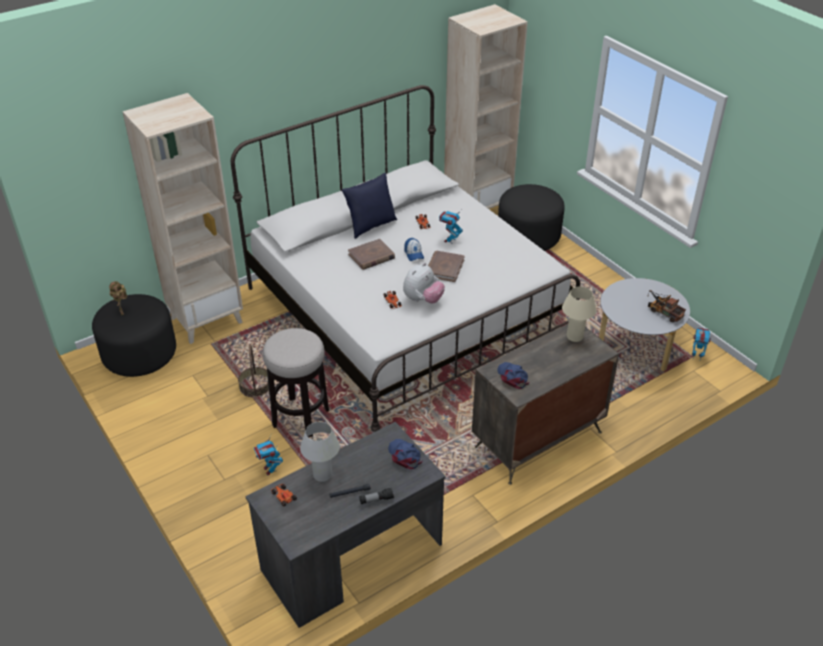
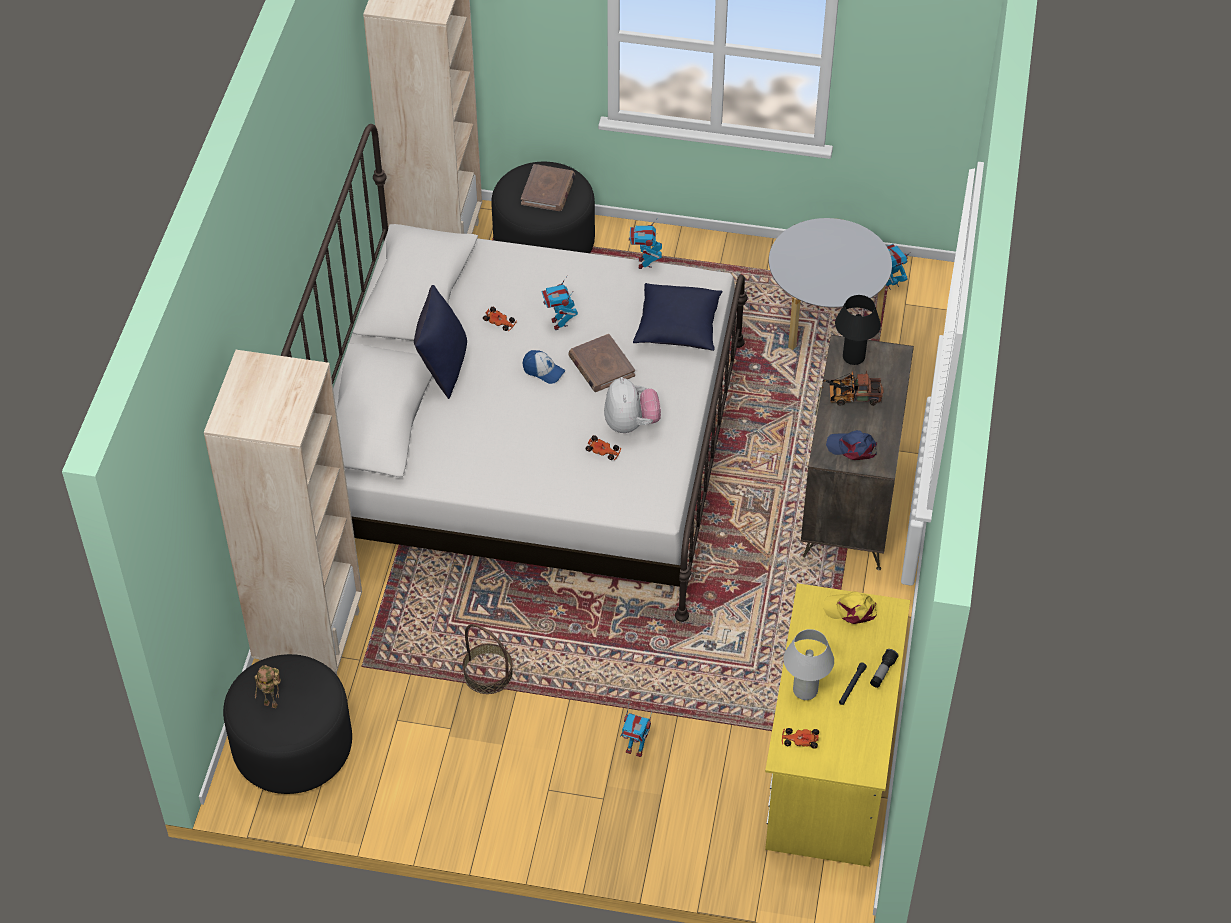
camera: 45 degrees left, 10 degrees up
grey desk [245,422,446,628] -> yellow desk [765,583,910,867]
stool [262,328,329,438] -> none
brown book [348,239,395,270] -> brown book moved to [521,164,575,211]
blue cap [388,439,422,469] -> yellow cap [823,591,877,624]
beige table lamp [562,286,597,342] -> black table lamp [835,295,881,365]
toy truck [647,290,686,322] -> toy truck moved to [821,370,884,406]
none -> toy robot [629,219,662,269]
none -> blue pillow [633,283,723,351]

